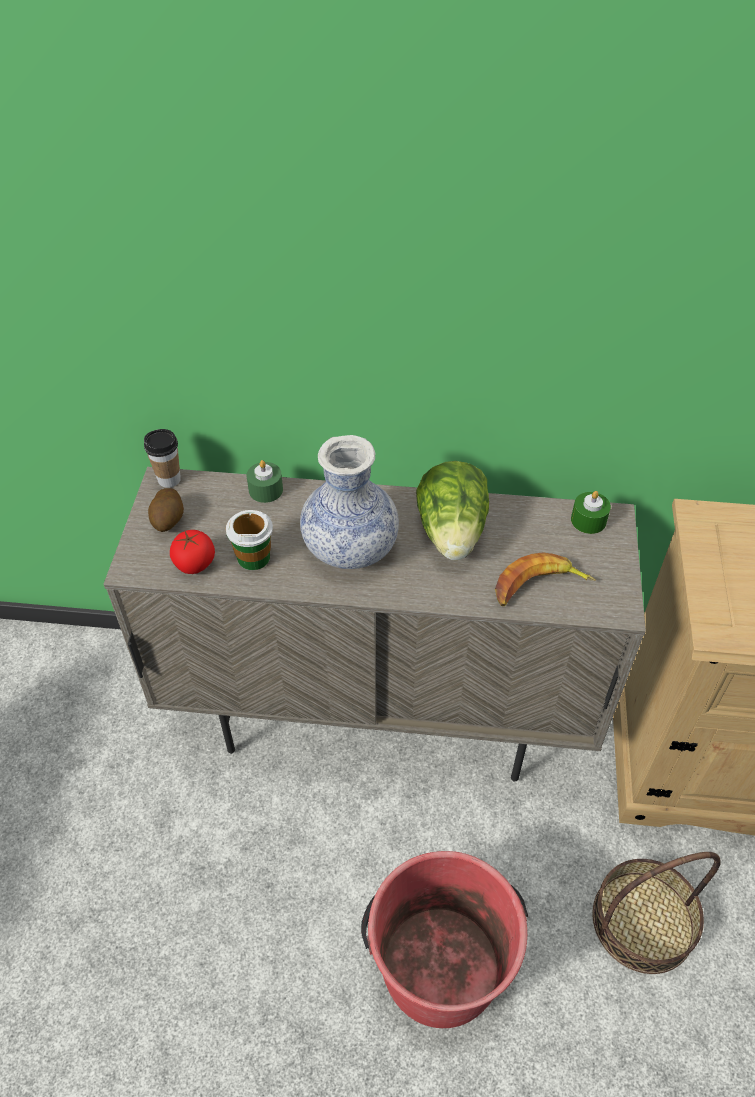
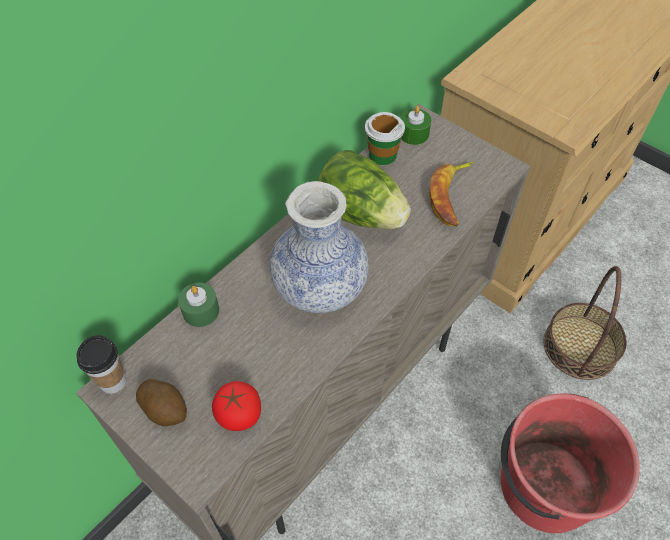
camera: 55 degrees left, 5 degrees up
cup [226,510,273,570] -> cup moved to [365,112,405,165]

